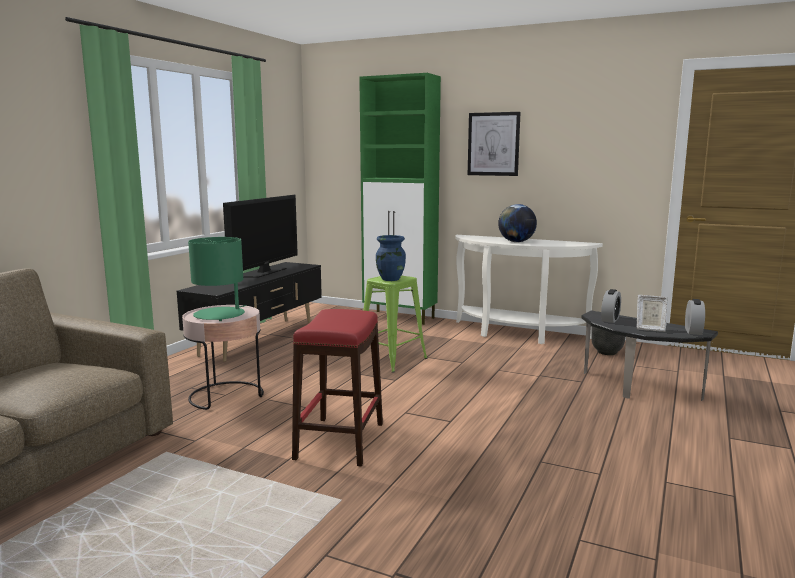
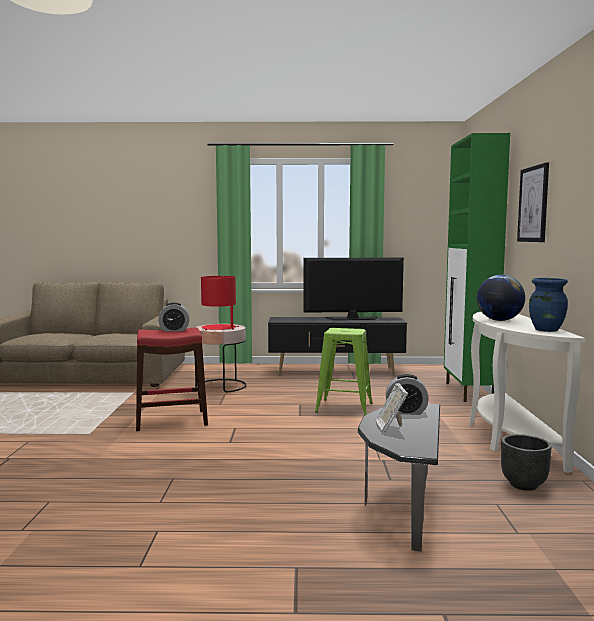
camera: 65 degrees right, 5 degrees down
green table lamp [188,237,246,321] -> red table lamp [201,276,239,330]
blue vase [376,235,406,281] -> blue vase moved to [529,278,568,332]
alarm clock [685,299,705,335] -> alarm clock moved to [158,303,190,331]

